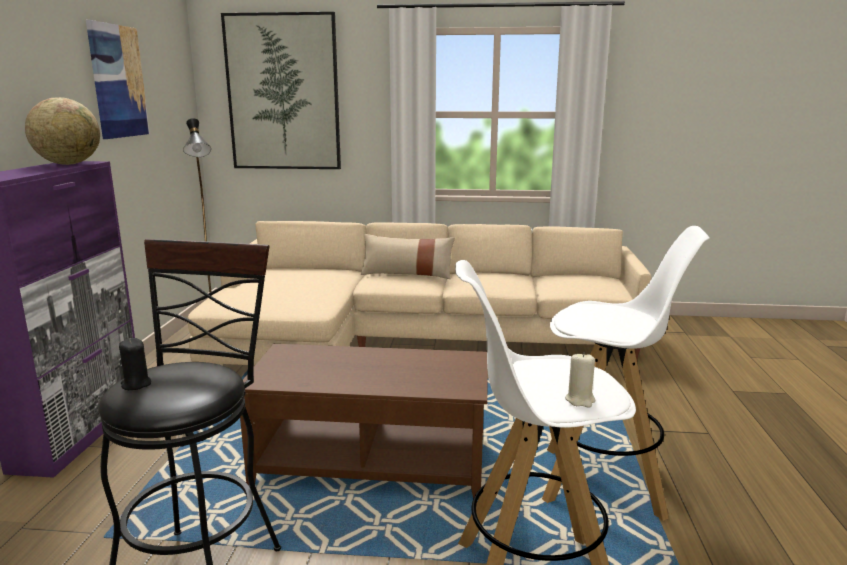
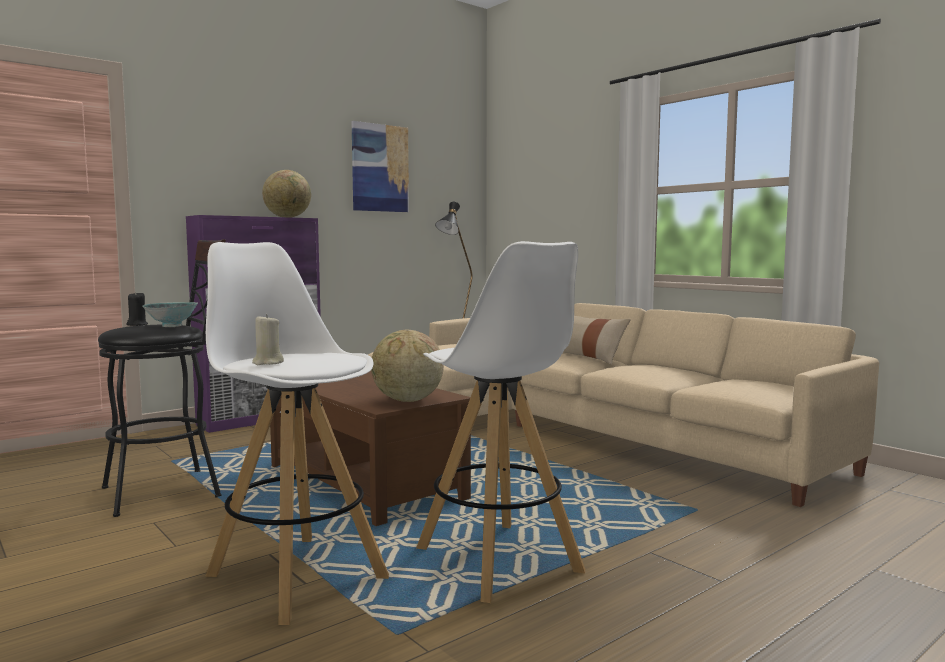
camera: 45 degrees right, 10 degrees down
picture [221,12,341,169] -> none
none -> bowl [142,302,198,327]
none -> globe [371,330,444,402]

